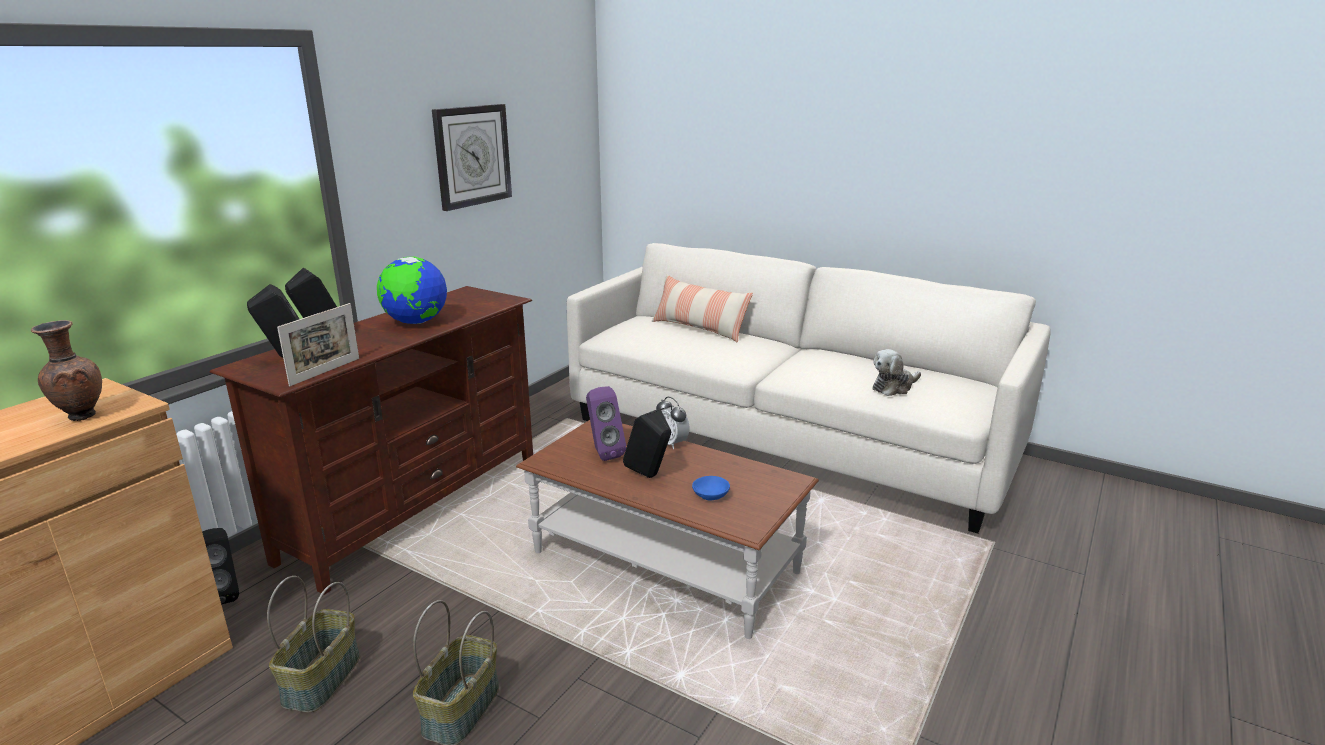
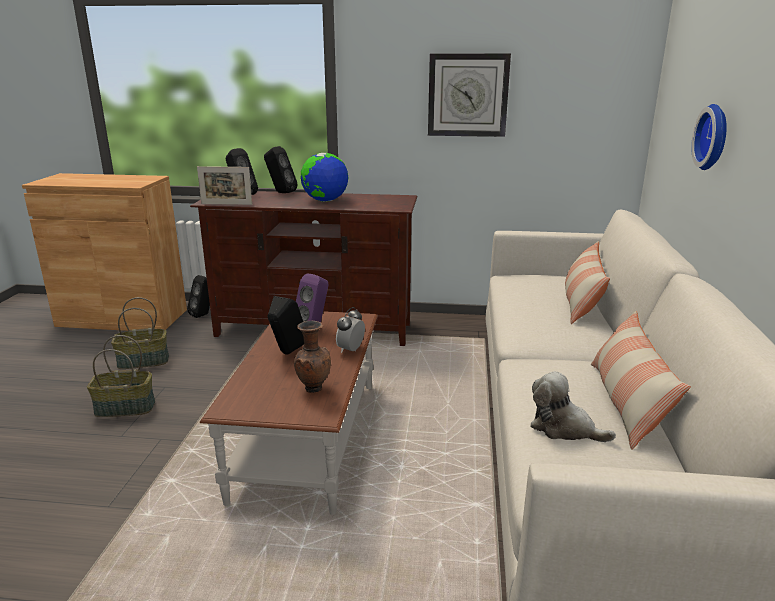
camera: 65 degrees right, 0 degrees up
brown vase [31,320,102,421] -> brown vase moved to [294,321,331,393]
blue bowl [692,476,730,500] -> none
none -> pillow [591,311,691,450]
none -> wall clock [691,104,727,170]

